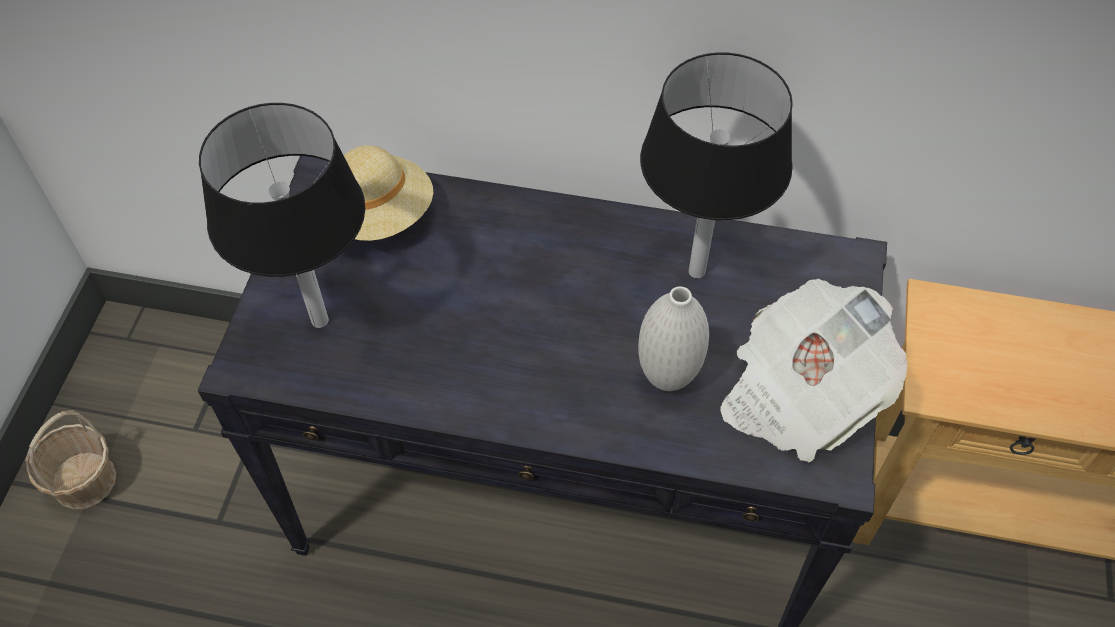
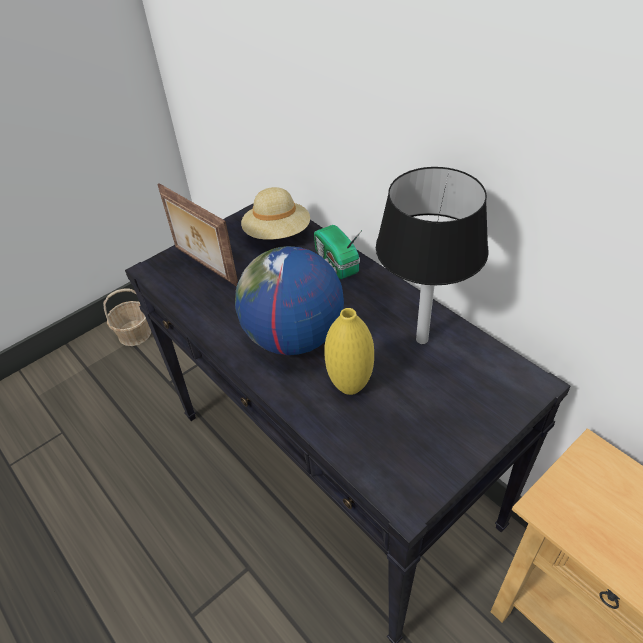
camera: 40 degrees right, 10 degrees down
black table lamp [199,103,365,328] -> picture frame [157,183,238,287]
white vase [638,286,709,391] -> yellow vase [325,308,374,395]
newspaper [720,279,907,462] -> none
none -> globe [235,246,344,355]
none -> radio [314,225,362,279]

